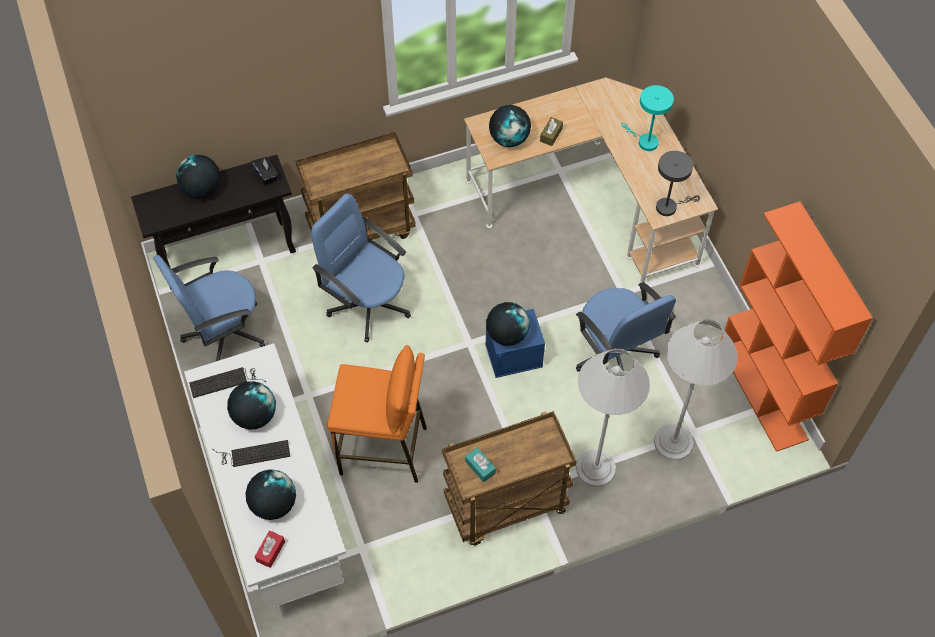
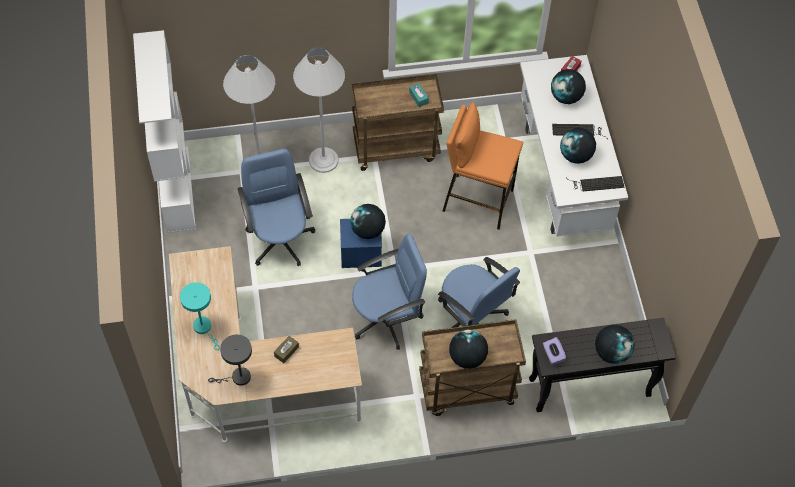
camera: 170 degrees left, 0 degrees up
blue office chair [153,255,265,361] -> blue office chair moved to [352,233,427,350]
black tissue box [252,157,278,185] -> purple tissue box [543,337,566,365]
globe [489,105,531,147] -> globe moved to [449,329,488,369]
grey table lamp [656,151,700,216] -> grey table lamp moved to [208,334,252,386]
orange bookcase [721,201,873,452] -> white bookcase [133,30,196,233]

